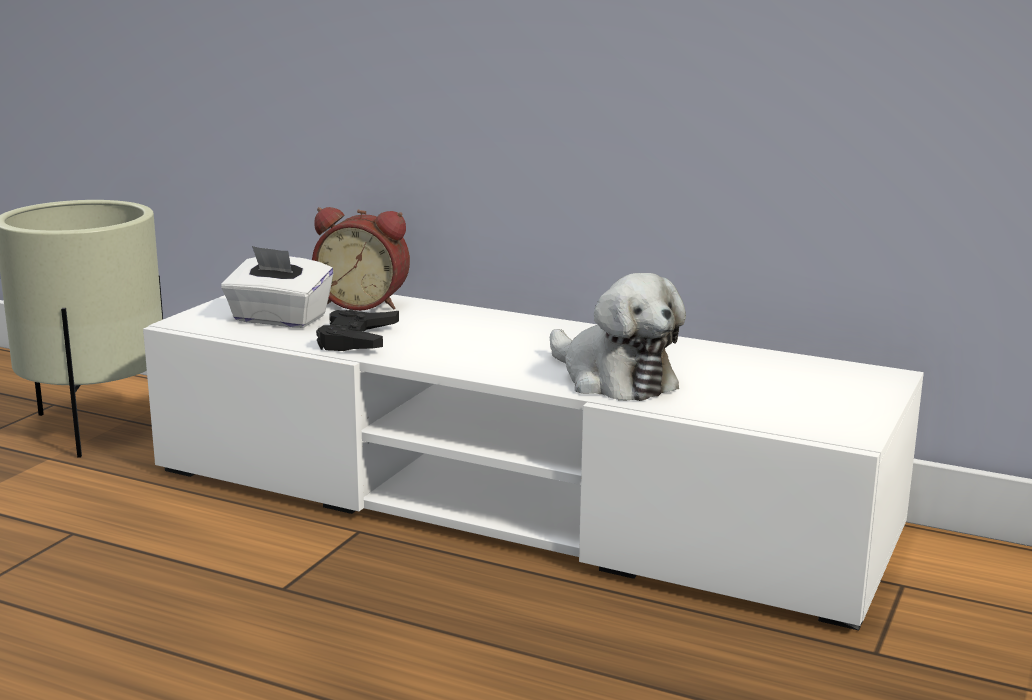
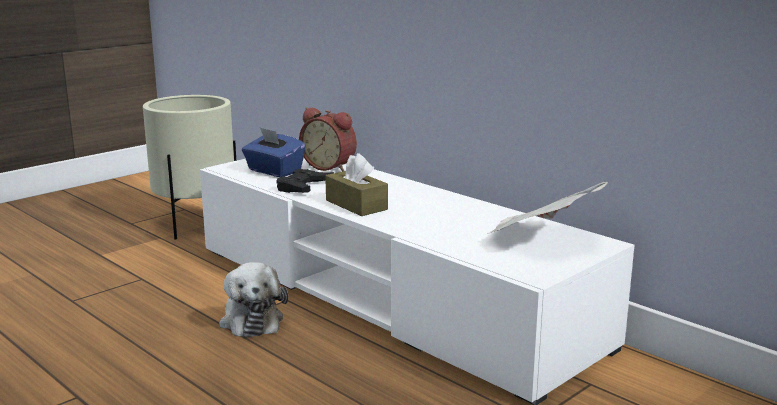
camera: 20 degrees right, 0 degrees up
white tissue box [221,246,333,328] -> blue tissue box [242,127,306,177]
plush toy [550,273,686,401] -> plush toy moved to [219,262,288,338]
none -> brown tissue box [325,153,388,216]
none -> newspaper [488,181,608,234]

